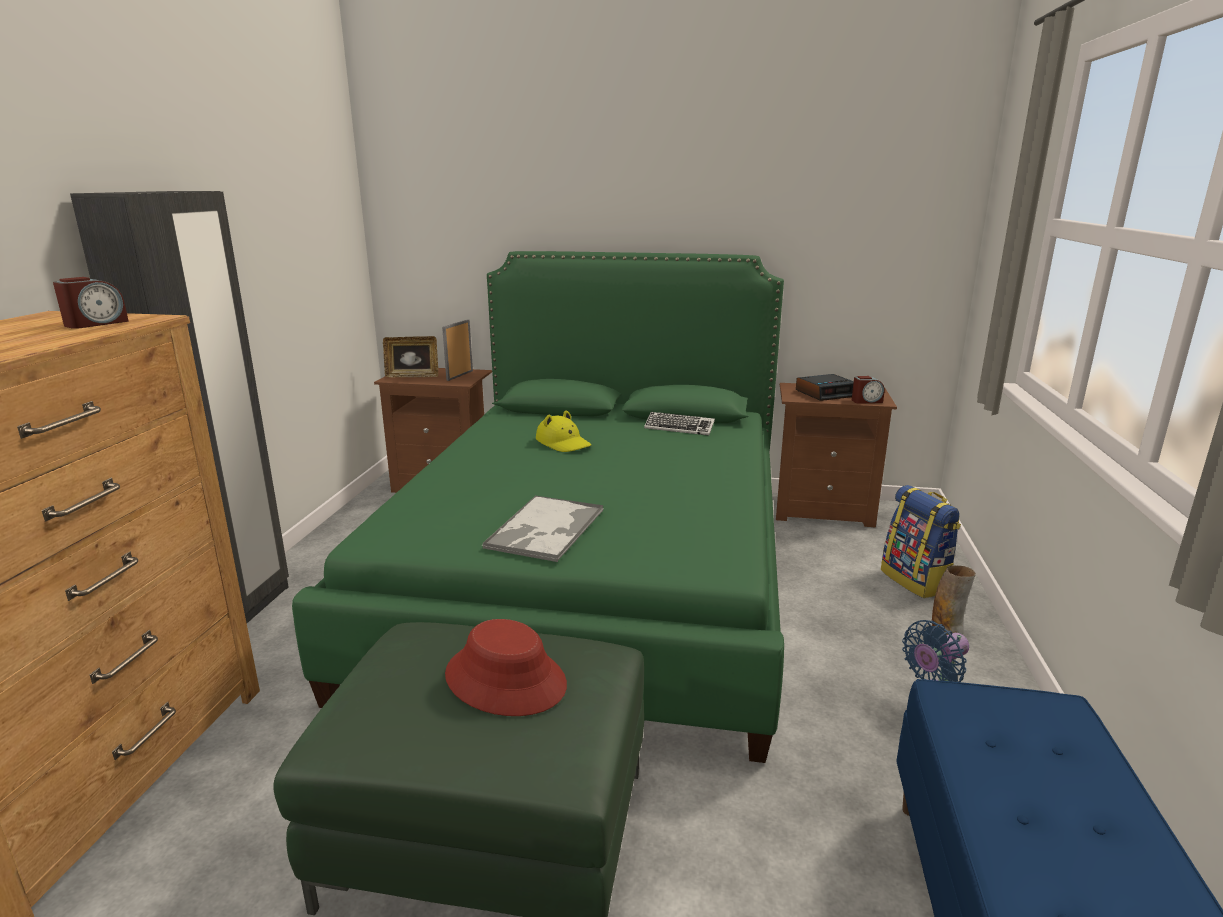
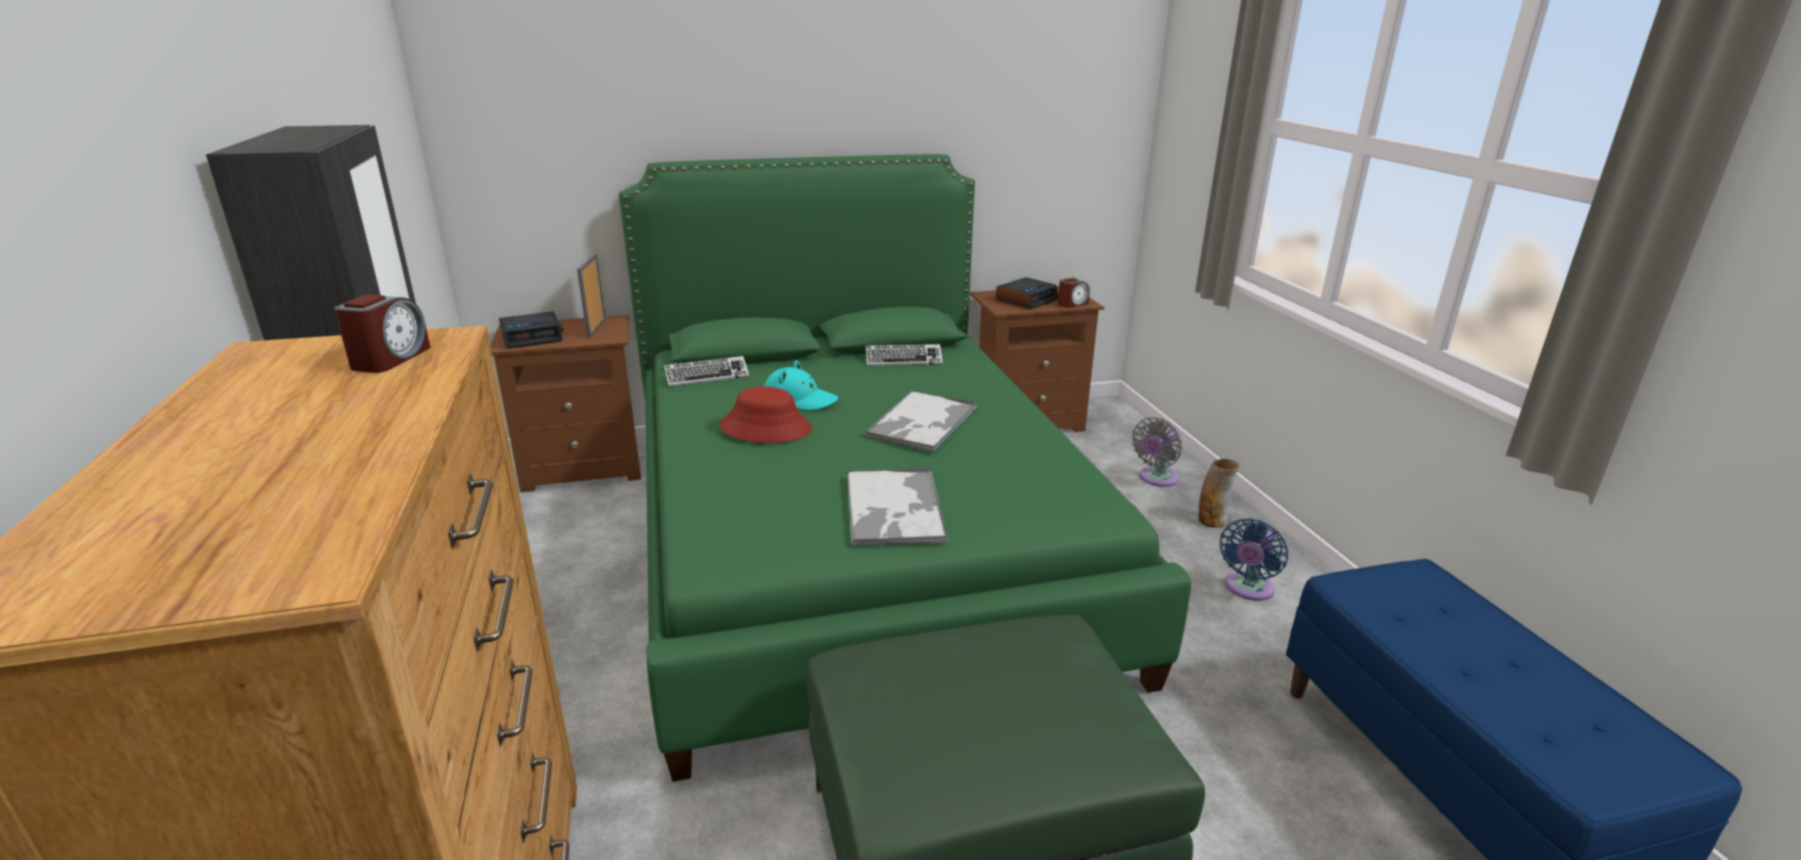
camera: 25 degrees left, 5 degrees up
picture frame [383,336,438,378] -> alarm clock [499,311,563,349]
red hat [445,619,567,716] -> red hat moved to [719,386,812,443]
yellow hat [536,410,592,452] -> turquoise hat [764,360,839,411]
backpack [881,485,961,598] -> grey fan [1132,417,1182,487]
none -> keyboard [664,356,749,387]
none -> tray [864,390,977,452]

